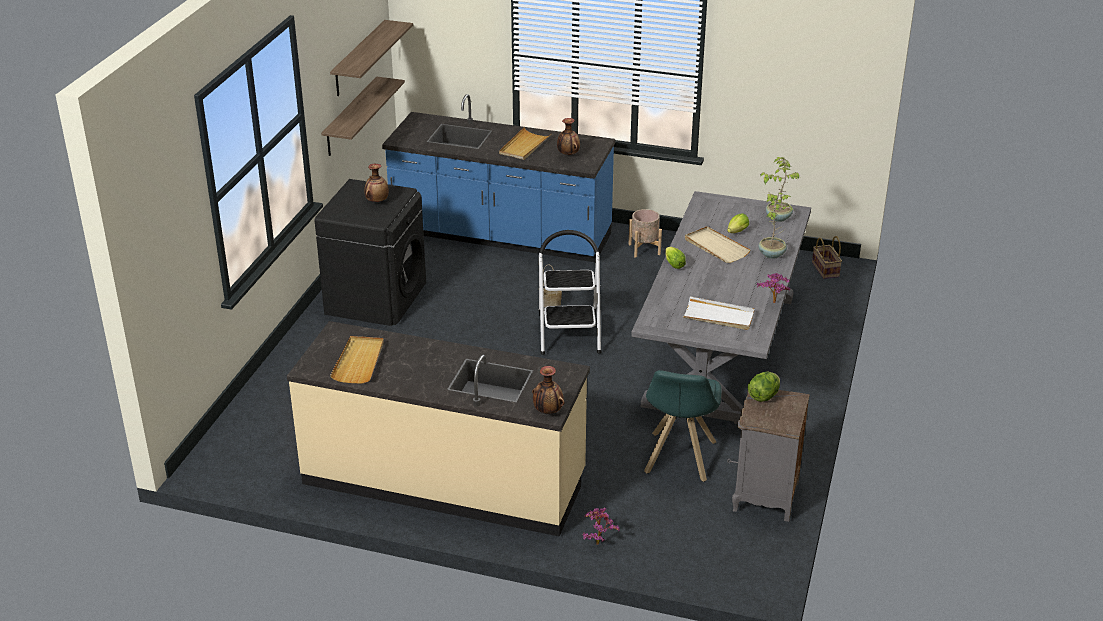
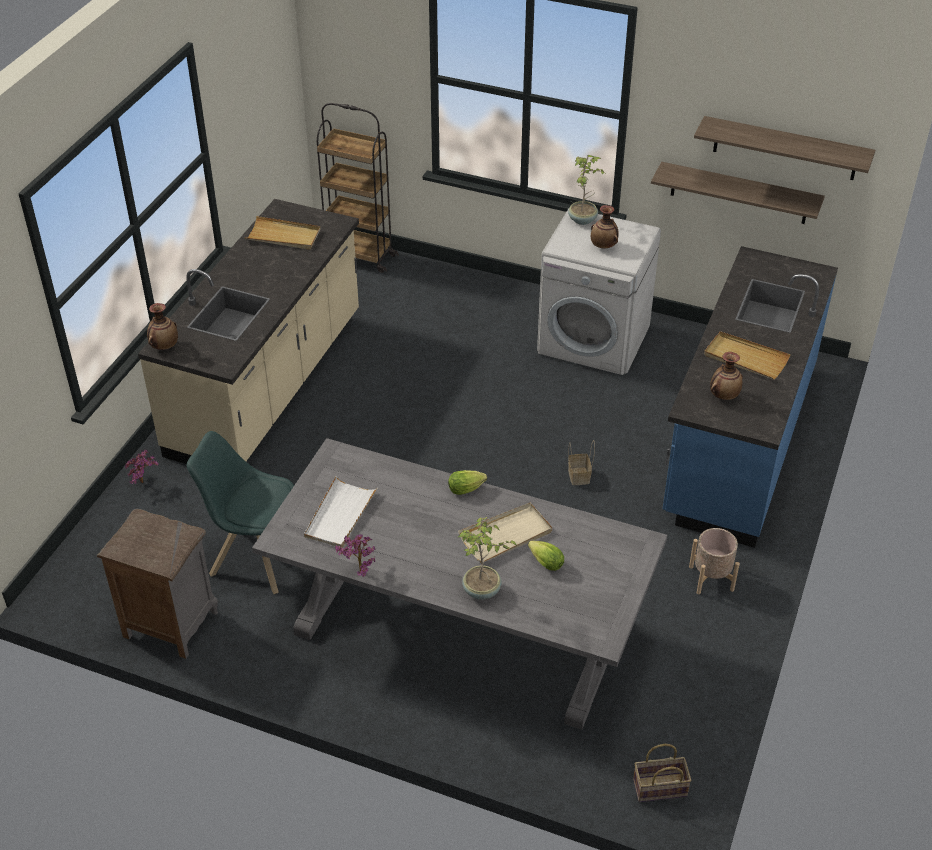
camera: 95 degrees right, 10 degrees up
black washing machine [315,179,426,326] -> white washing machine [537,210,661,375]
step ladder [538,230,601,355] -> none
lettuce [748,372,780,402] -> none
potted plant [760,157,800,222] -> potted plant moved to [568,155,606,225]
none -> brown cart [317,103,399,273]

